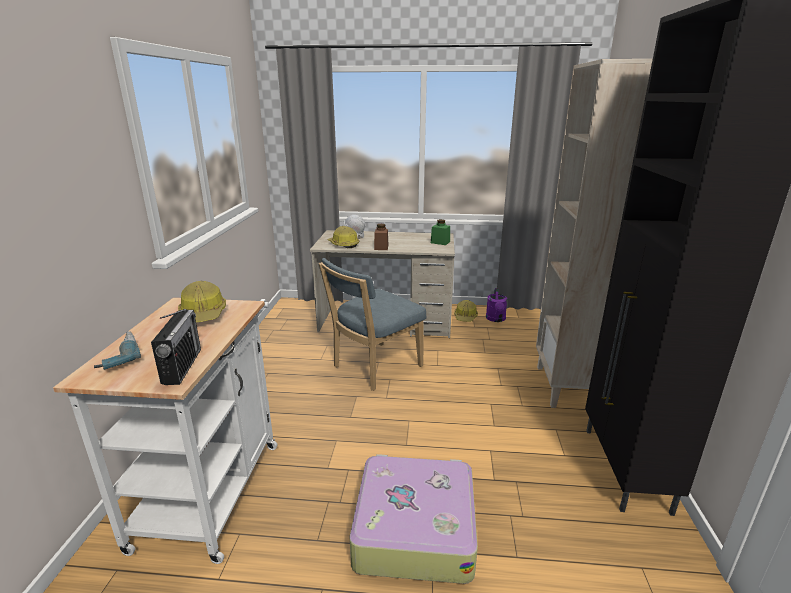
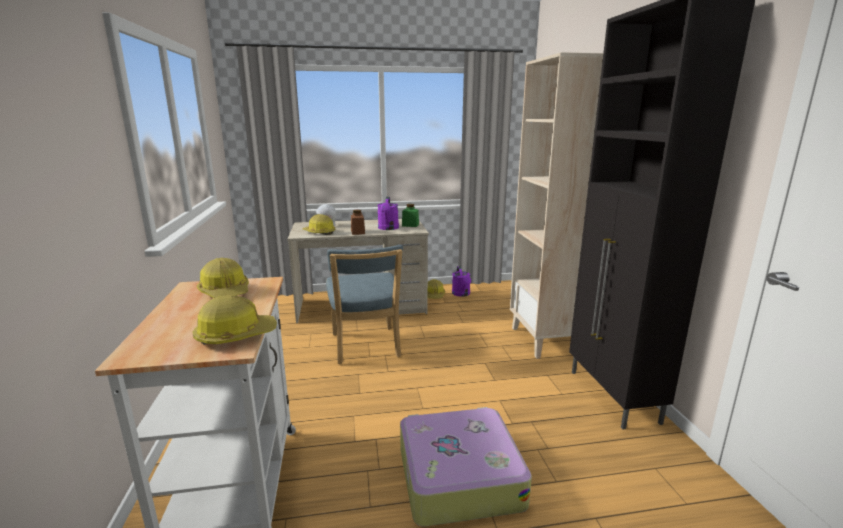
camera: 15 degrees left, 5 degrees down
power drill [94,331,141,370] -> none
radio [151,309,201,385] -> hard hat [193,295,277,345]
blue chair [319,258,426,391] -> blue chair turned 45 degrees counterclockwise [326,245,403,364]
none -> purple watering can [377,197,399,230]

